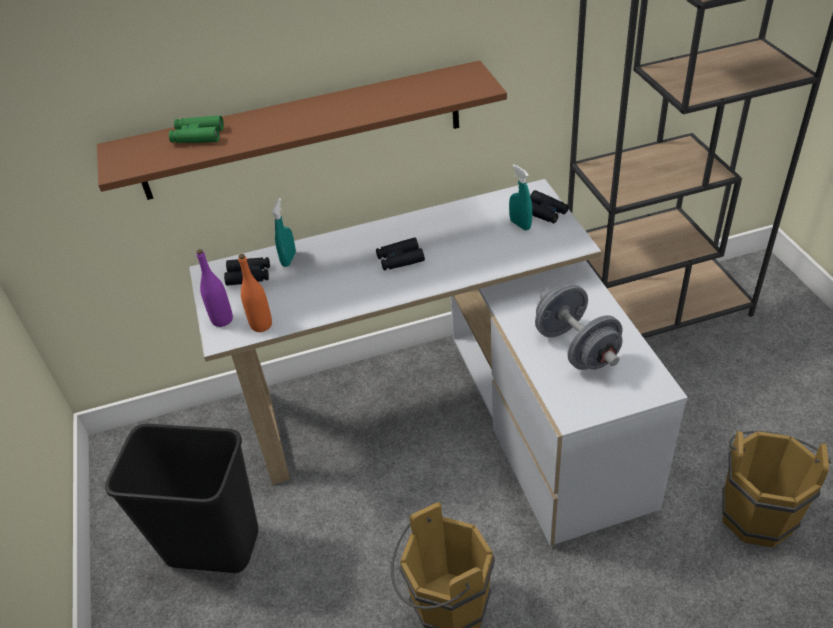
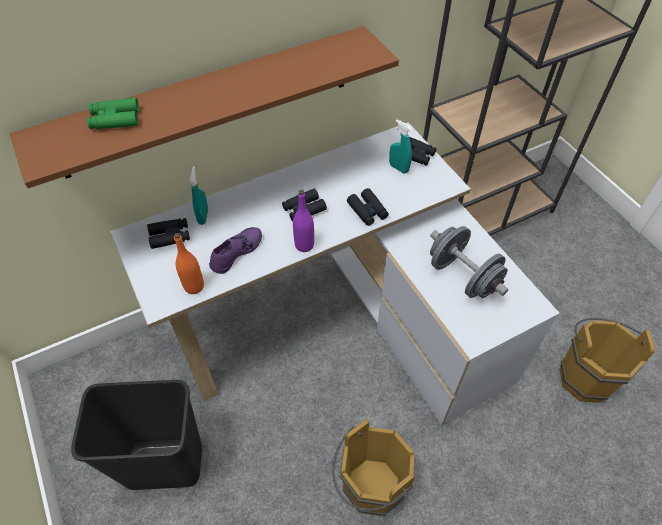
camera: 15 degrees left, 10 degrees up
purple bottle [196,249,233,327] -> purple bottle moved to [293,190,314,252]
none -> purple shoe [209,227,262,274]
none -> black binoculars [347,188,389,226]

